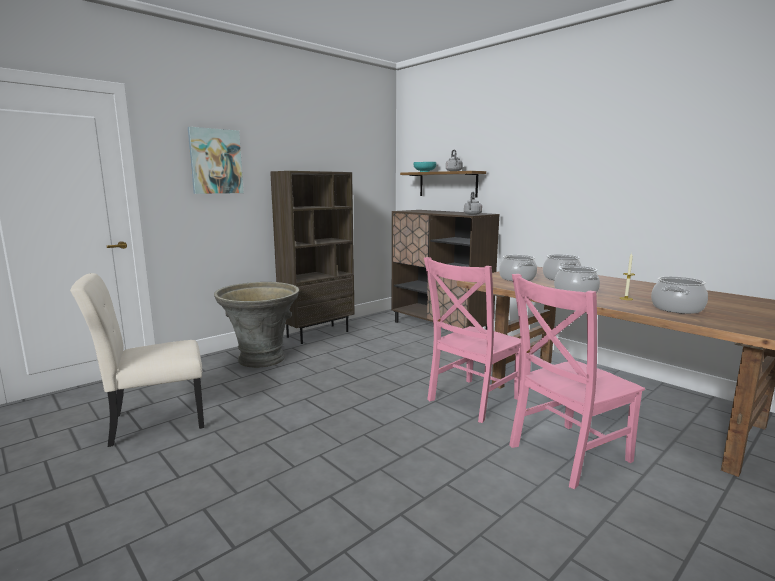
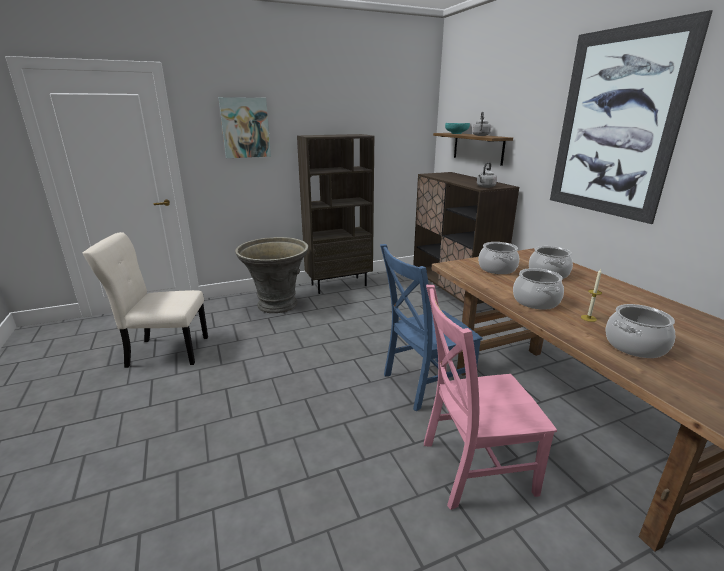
camera: 20 degrees right, 10 degrees up
pink chair [424,257,522,423] -> blue chair [380,244,482,411]
none -> picture [550,10,713,224]

